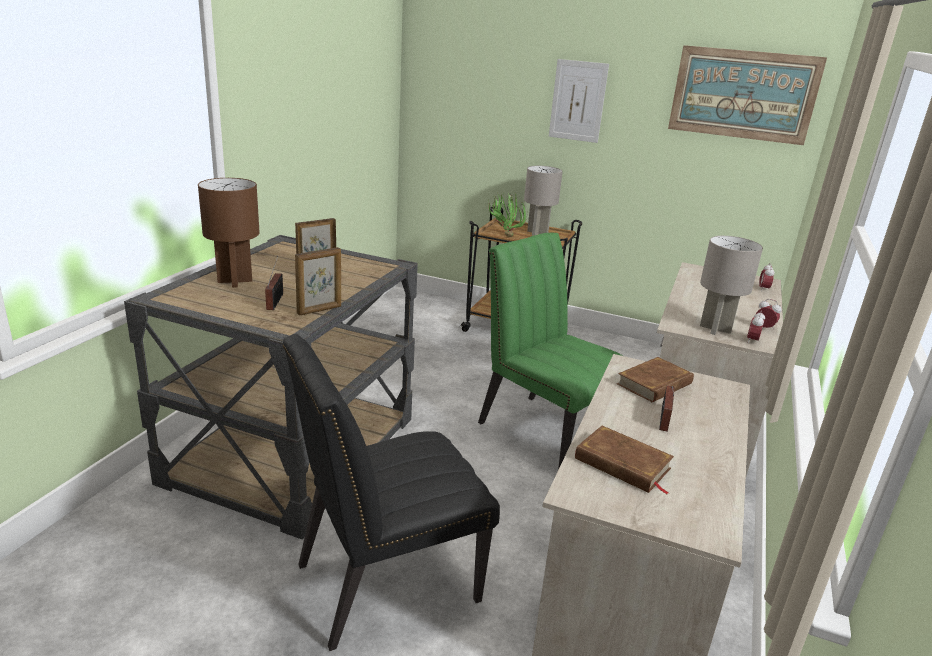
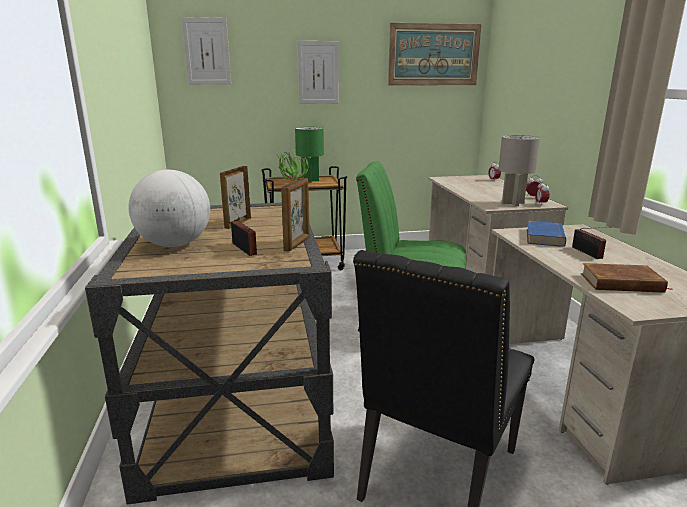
camera: 30 degrees left, 5 degrees down
brown table lamp [198,178,260,288] -> globe [128,170,210,247]
grey table lamp [524,166,563,236] -> green table lamp [295,127,324,183]
brown book [617,357,694,402] -> blue book [527,221,566,247]
none -> picture [182,17,231,85]

